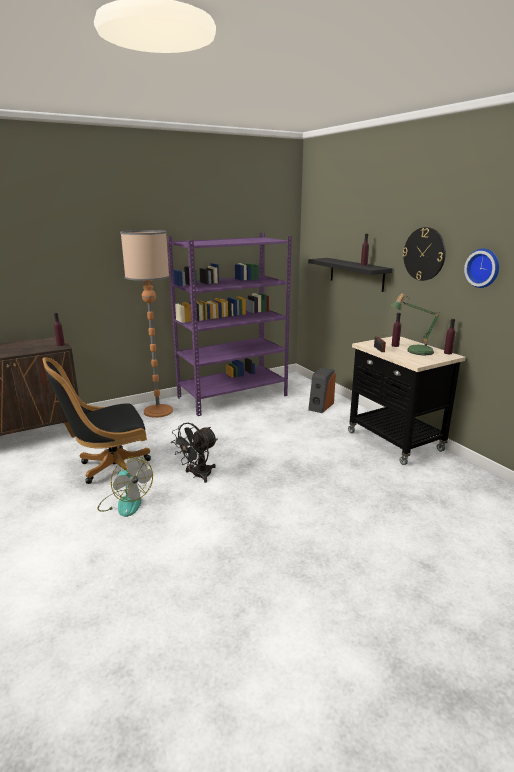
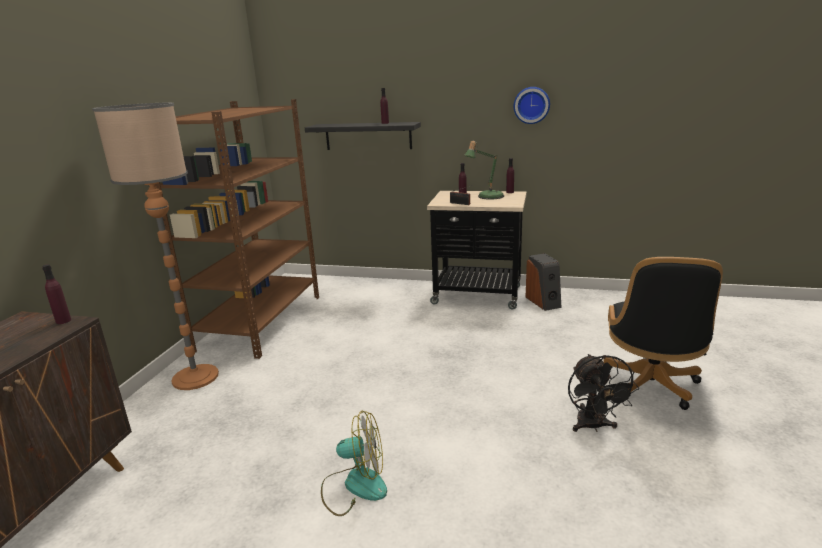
camera: 45 degrees left, 0 degrees up
black office chair [43,357,151,484] -> black office chair moved to [603,257,723,410]
purple bookcase [167,233,292,416] -> brown bookcase [155,99,319,359]
black fan [171,423,217,483] -> black fan moved to [568,354,640,432]
speaker [308,368,336,413] -> speaker moved to [525,253,561,311]
wall clock [403,227,446,281] -> none

